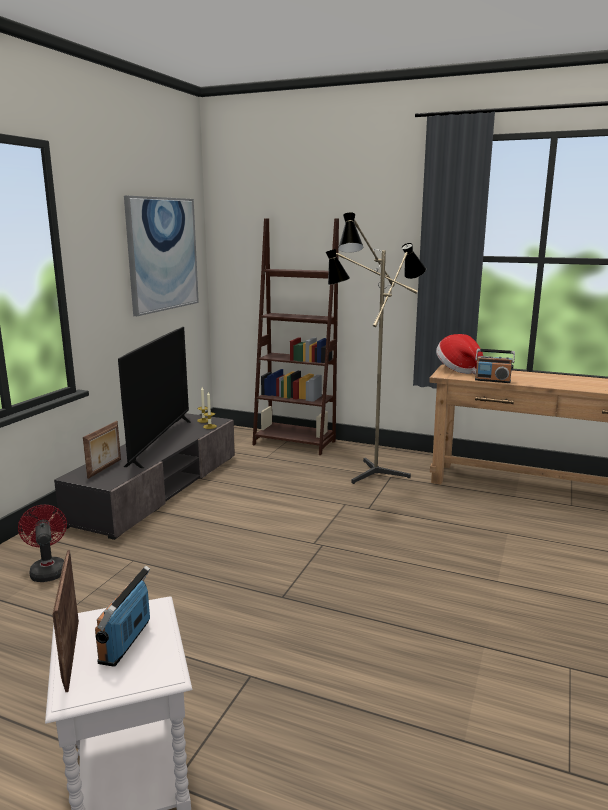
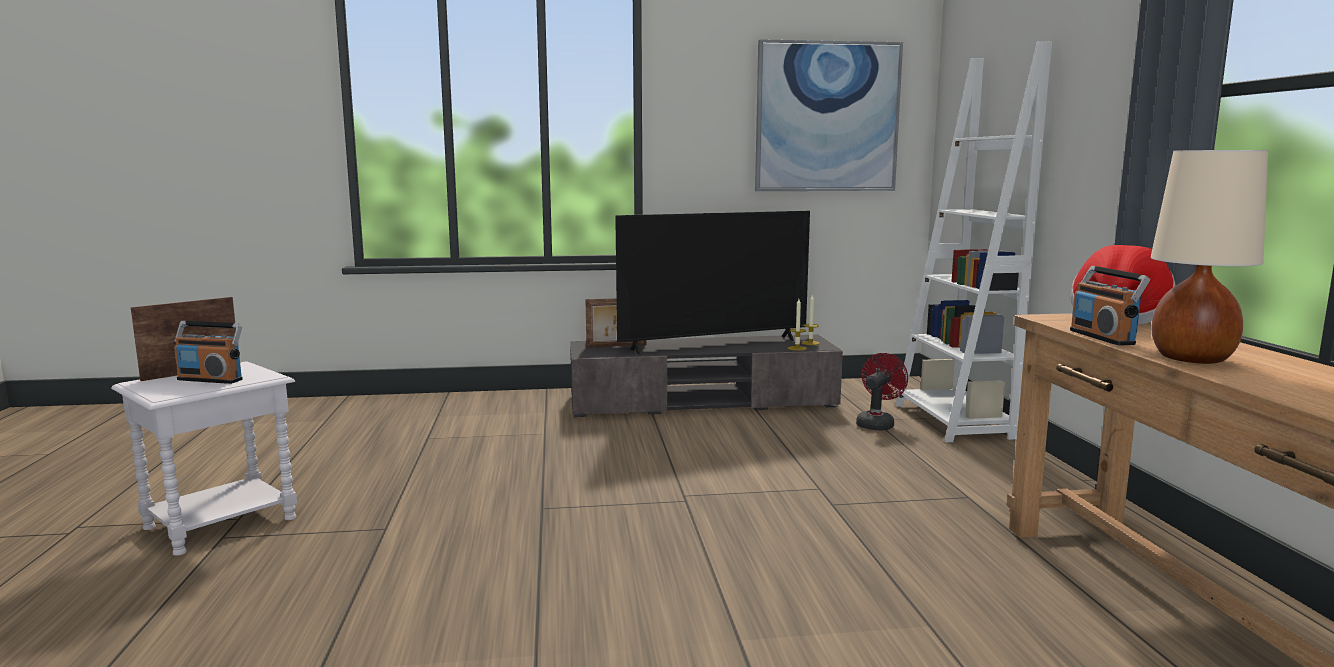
camera: 60 degrees right, 5 degrees down
red fan [18,505,67,582] -> red fan moved to [856,353,908,431]
radio [95,566,150,667] -> radio turned 150 degrees counterclockwise [174,321,243,384]
brown bookcase [252,218,339,455] -> white bookcase [895,41,1052,443]
floor lamp [326,212,426,484] -> none
none -> beige table lamp [1151,150,1268,364]

